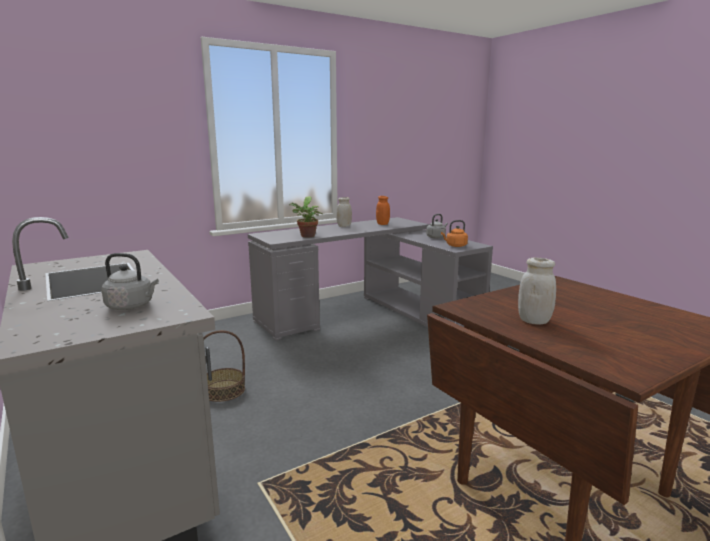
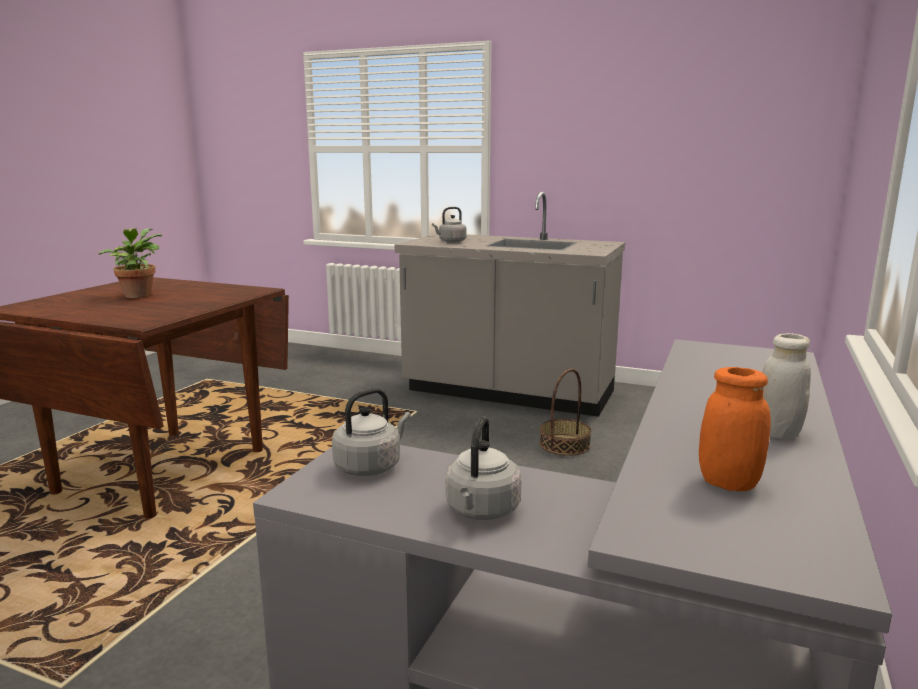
camera: 145 degrees right, 0 degrees up
potted plant [289,196,323,237] -> potted plant moved to [98,228,162,298]
orange kettle [441,220,468,247] -> grey kettle [332,388,411,476]
white jar [518,258,556,325] -> none

